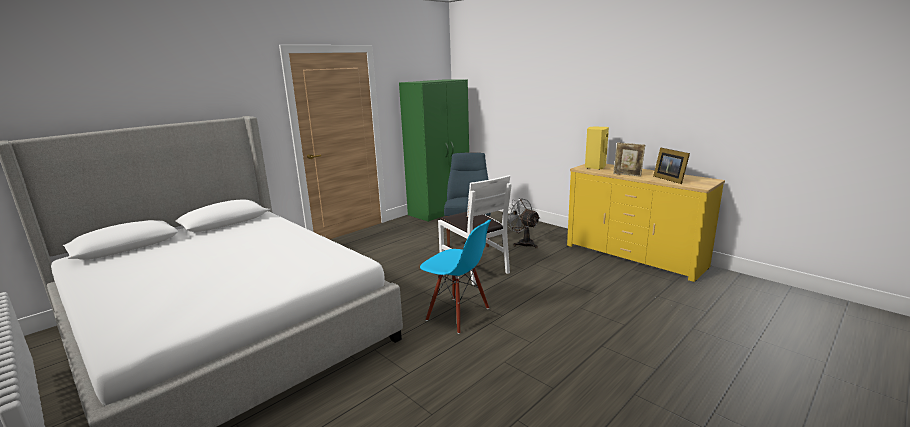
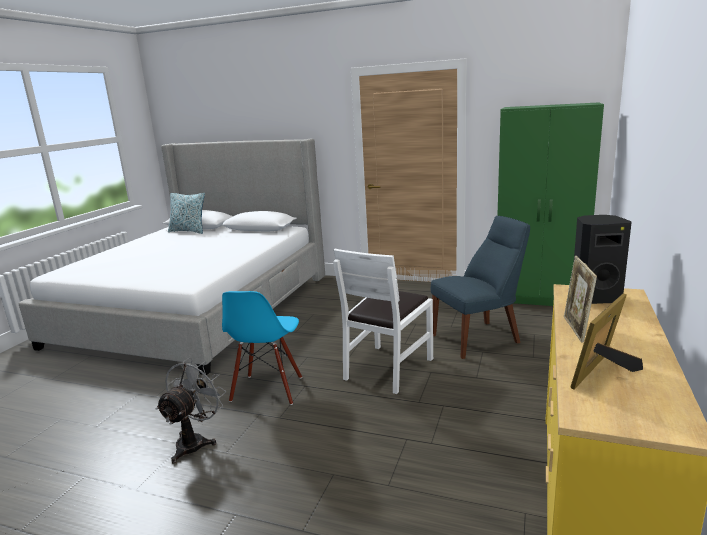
camera: 65 degrees right, 0 degrees up
grey fan [507,198,540,248] -> grey fan moved to [156,357,226,464]
yellow speaker [585,127,609,170] -> black speaker [574,215,632,304]
none -> pillow [168,193,205,234]

